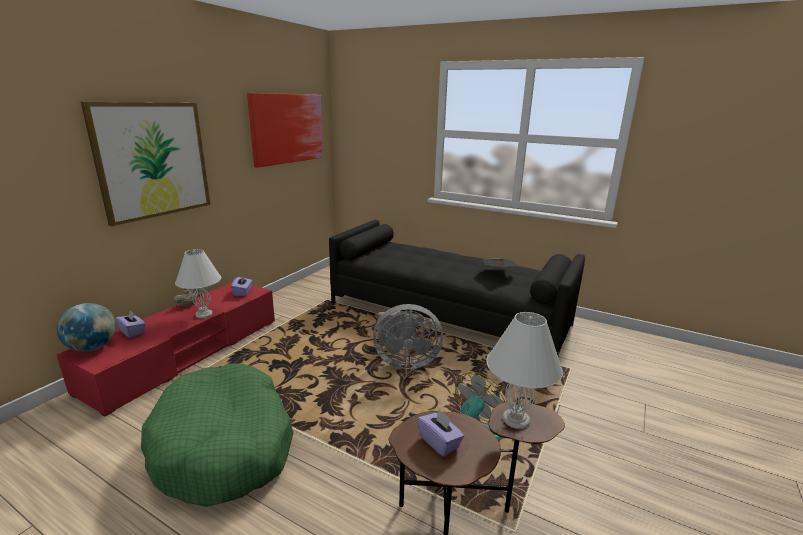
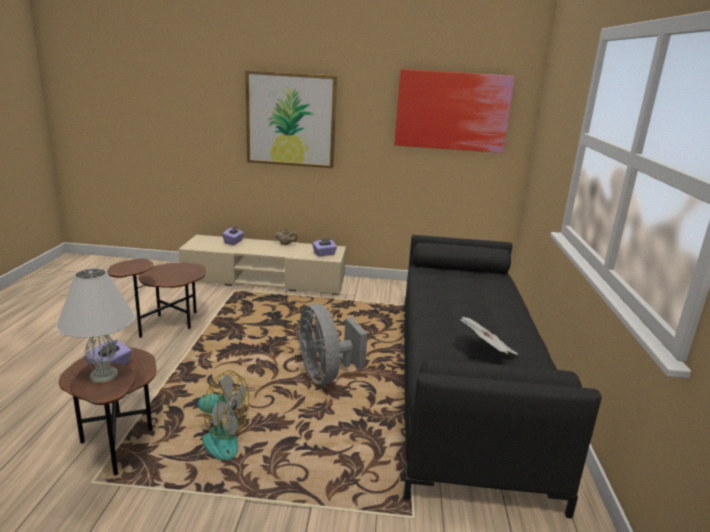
camera: 65 degrees right, 0 degrees up
red tv stand [56,282,275,416] -> beige tv stand [179,235,346,295]
globe [57,303,116,352] -> none
green dog bed [141,364,294,507] -> brown side table [107,258,206,338]
white table lamp [175,249,221,318] -> none

